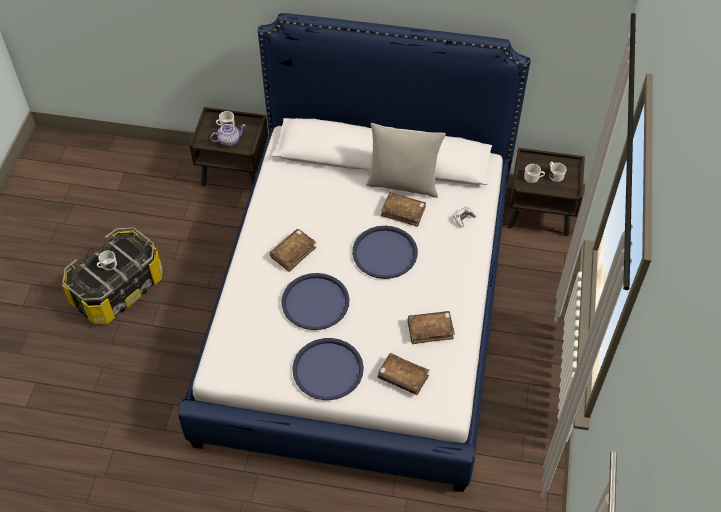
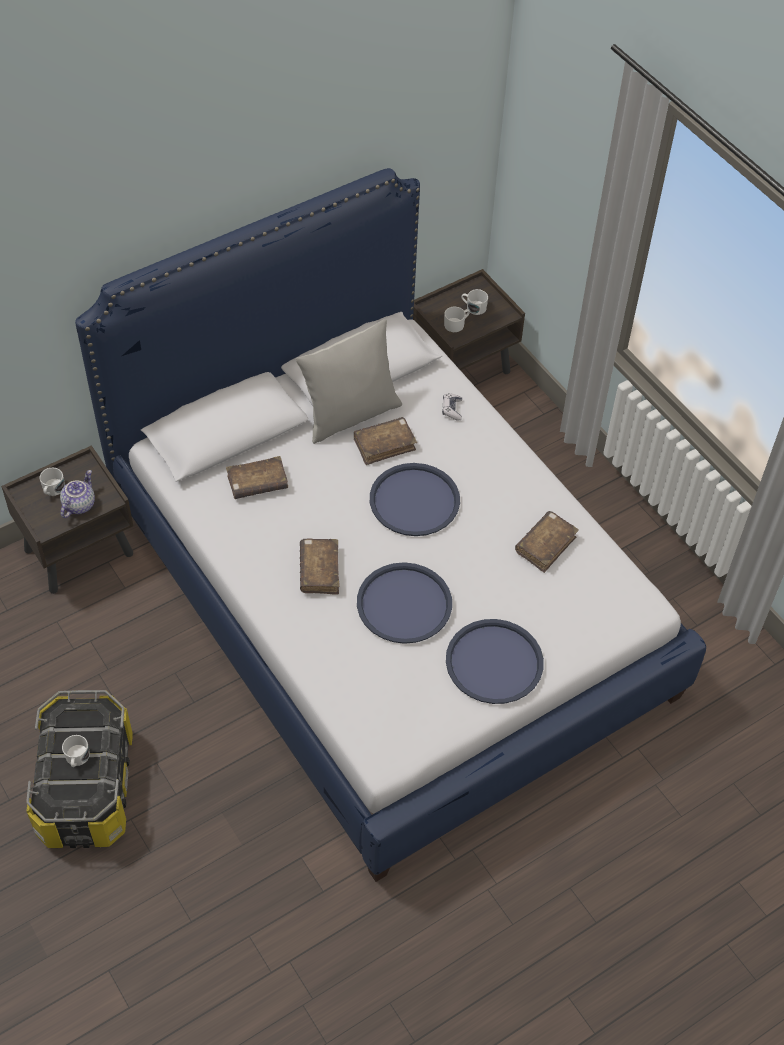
camera: 45 degrees left, 0 degrees up
brown book [378,353,429,395] -> brown book moved to [226,456,288,499]

